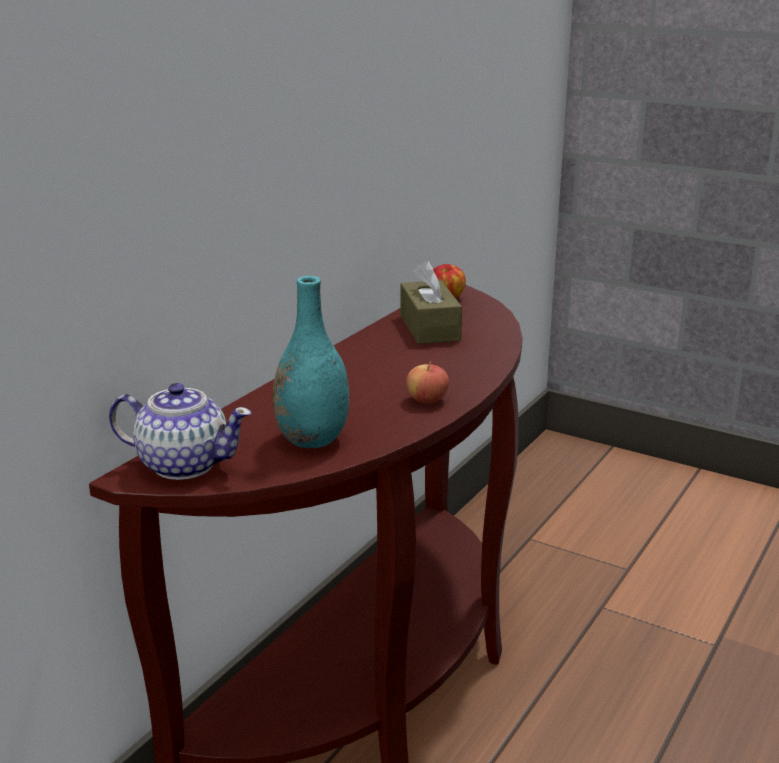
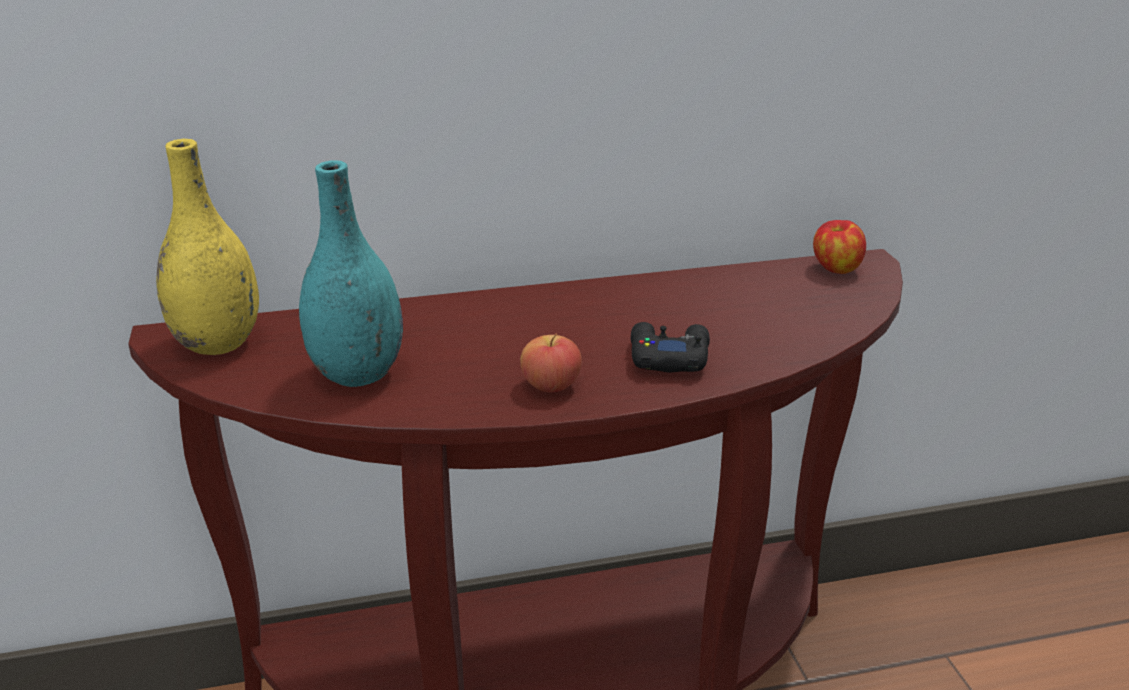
camera: 45 degrees right, 5 degrees up
teapot [109,383,252,480] -> yellow vase [156,139,259,355]
brown tissue box [400,260,462,344] -> none
none -> black game controller [631,322,710,373]

